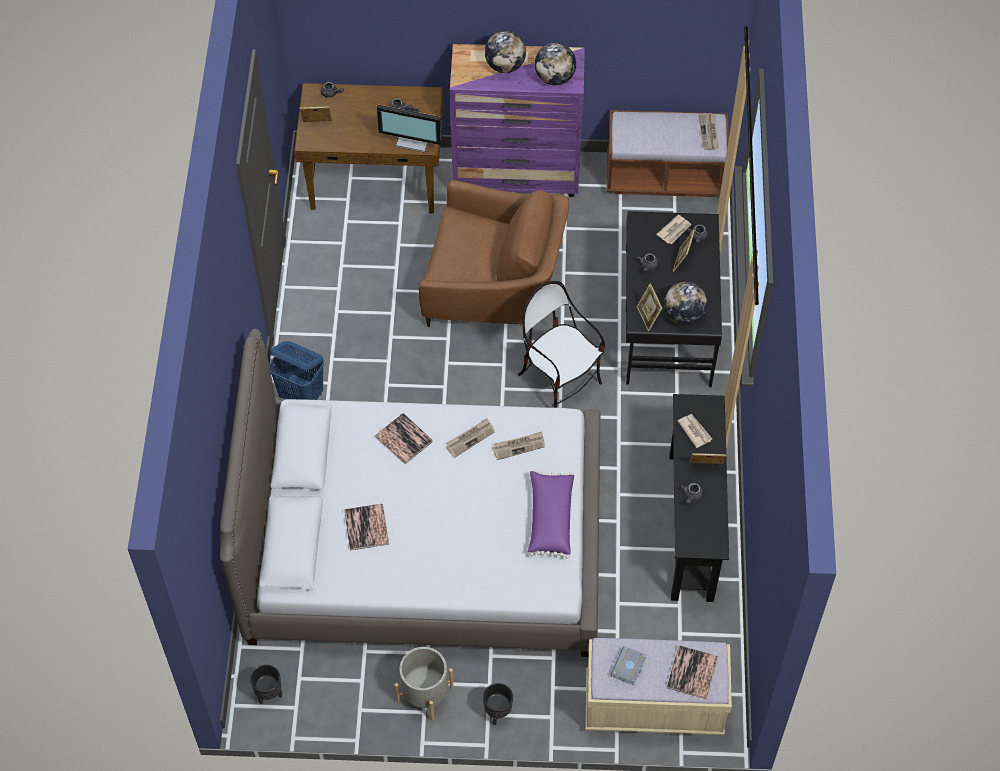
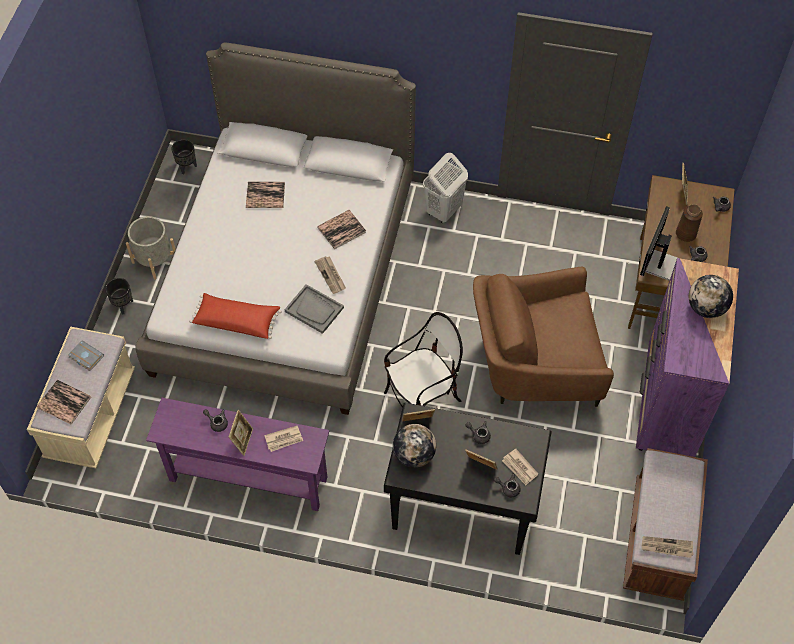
camera: 100 degrees right, 0 degrees up
blue laundry basket [269,341,324,400] -> white laundry basket [423,153,468,224]
brown armchair [418,180,569,327] -> brown armchair turned 60 degrees clockwise [473,267,614,407]
newspaper [492,431,545,460] -> grey tray [284,284,344,334]
purple pillow [528,469,574,559] -> red pillow [189,293,282,339]
globe [535,43,576,85] -> none
black console table [670,394,729,602] -> purple console table [146,398,329,511]
none -> brown vase [676,204,703,242]

